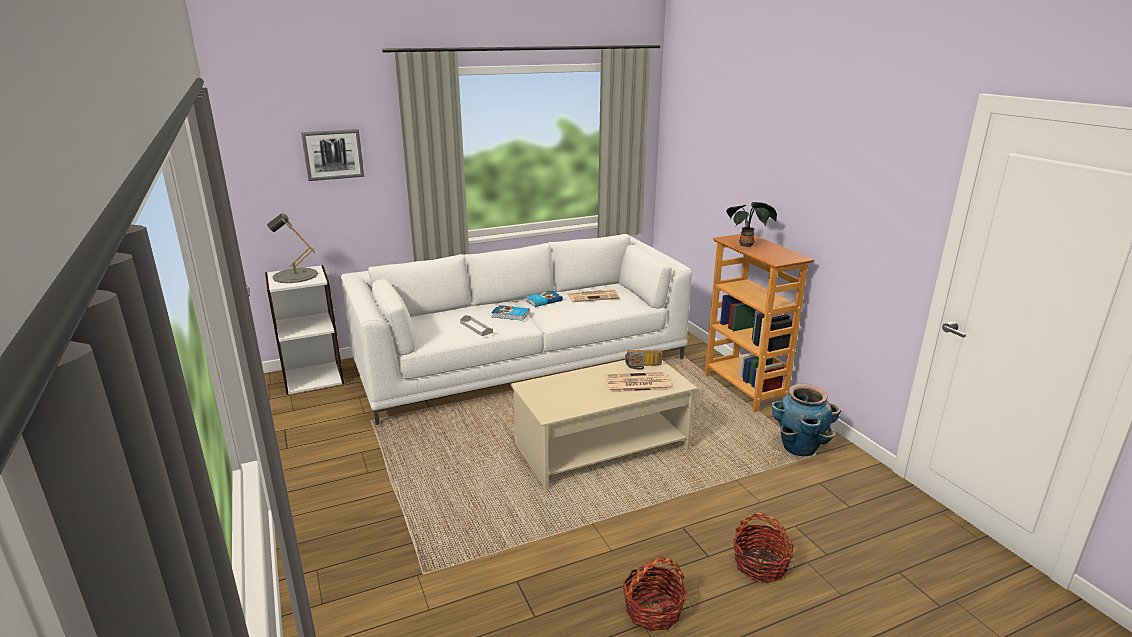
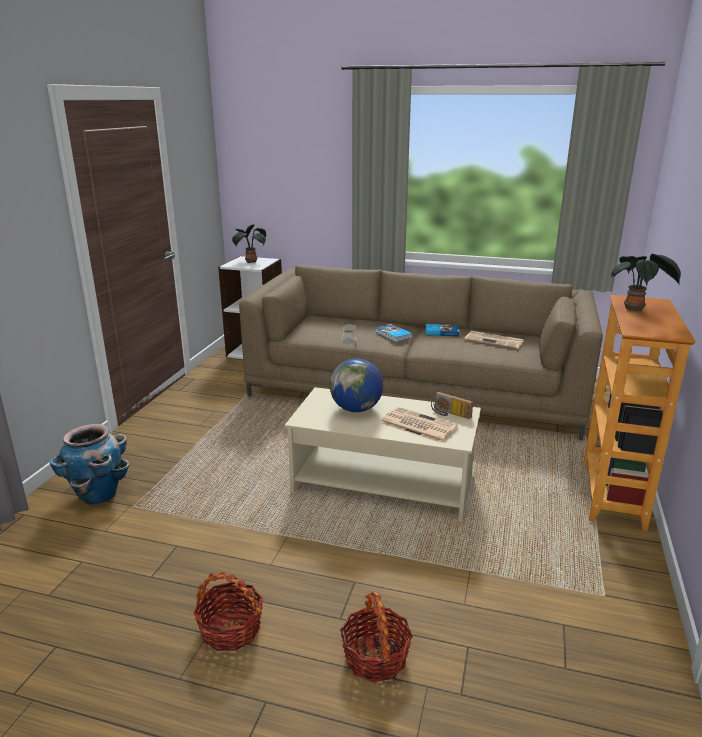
camera: 40 degrees right, 0 degrees up
grey table lamp [267,213,318,283] -> potted plant [232,224,266,263]
picture [301,129,364,181] -> none
white sofa [341,234,692,425] -> brown sofa [239,265,603,441]
planter [772,383,841,456] -> planter moved to [50,424,129,505]
none -> globe [330,358,383,412]

